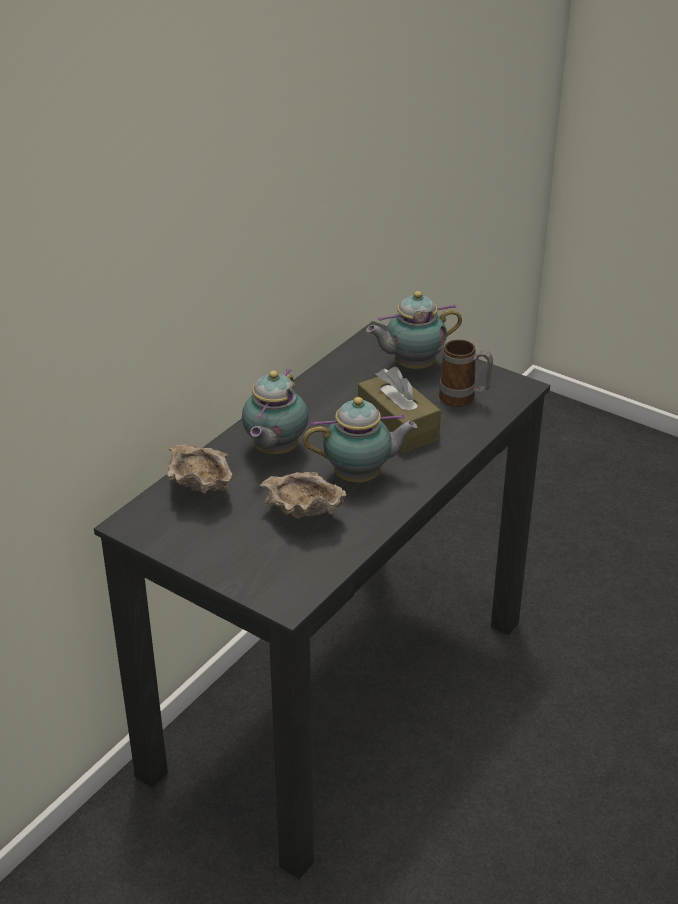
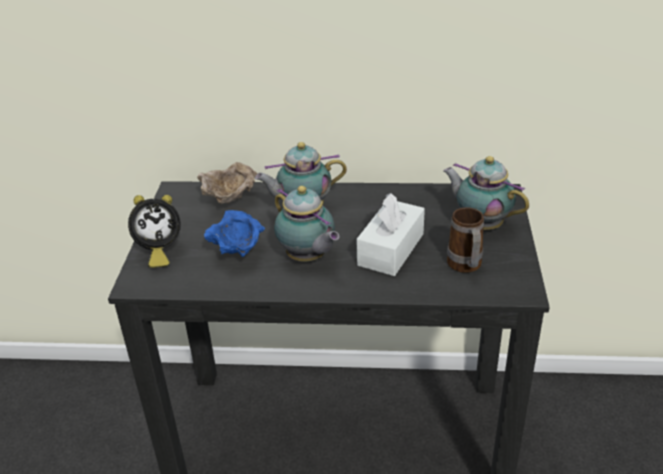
camera: 60 degrees right, 0 degrees up
beige bowl [259,472,347,519] -> blue bowl [204,210,265,257]
brown tissue box [358,367,441,453] -> white tissue box [356,193,425,276]
none -> alarm clock [128,195,181,268]

